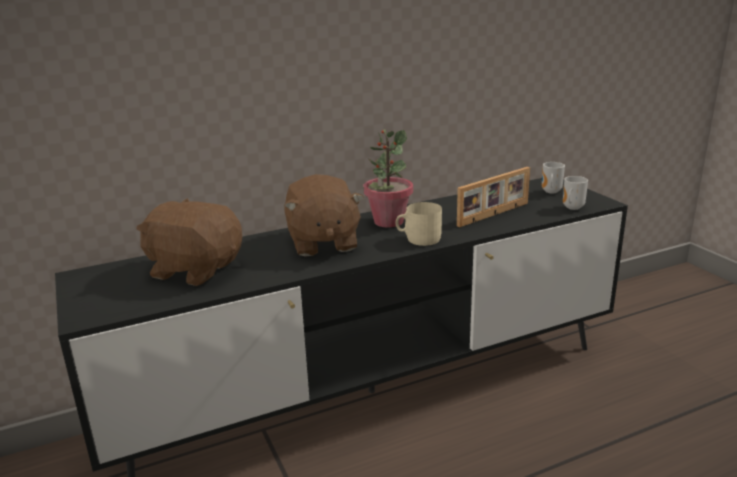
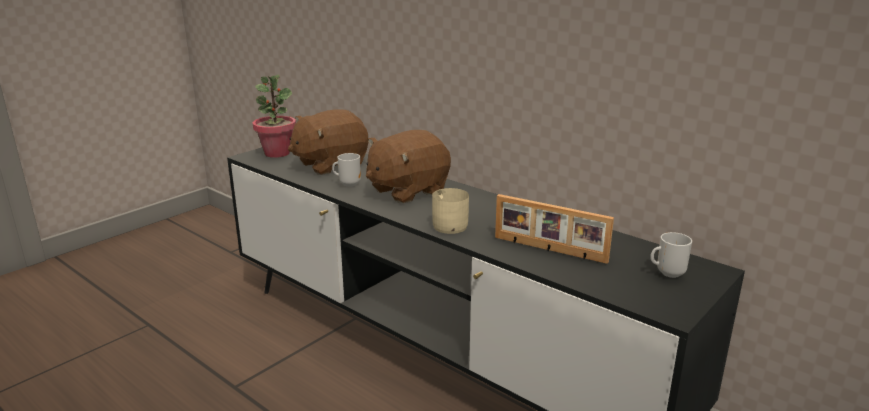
camera: 65 degrees right, 0 degrees up
brown plush toy [136,198,242,286] -> brown plush toy turned 120 degrees counterclockwise [288,109,368,175]
potted plant [364,129,413,227] -> potted plant moved to [253,75,296,158]
mug [563,176,588,210] -> mug moved to [332,153,361,187]

